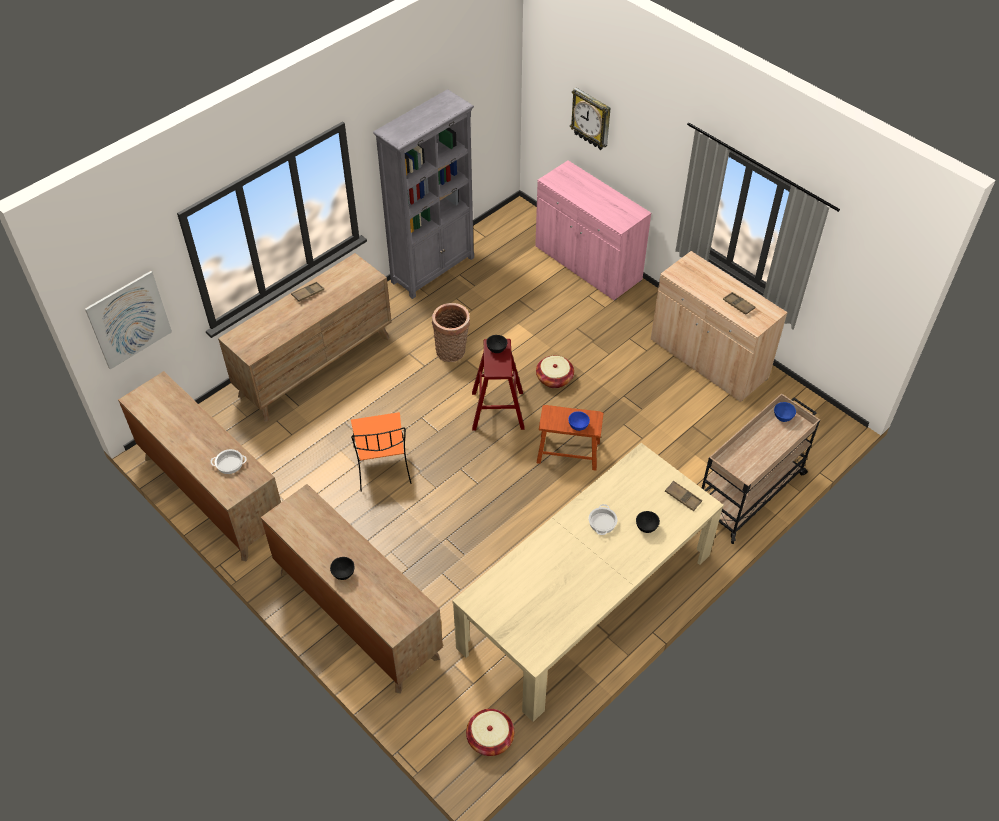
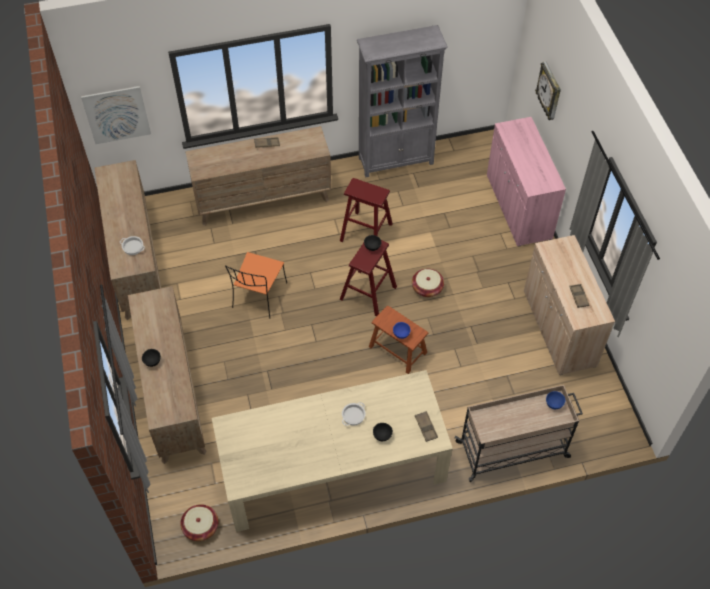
camera: 30 degrees right, 5 degrees up
basket [432,303,470,362] -> red stool [340,178,392,242]

